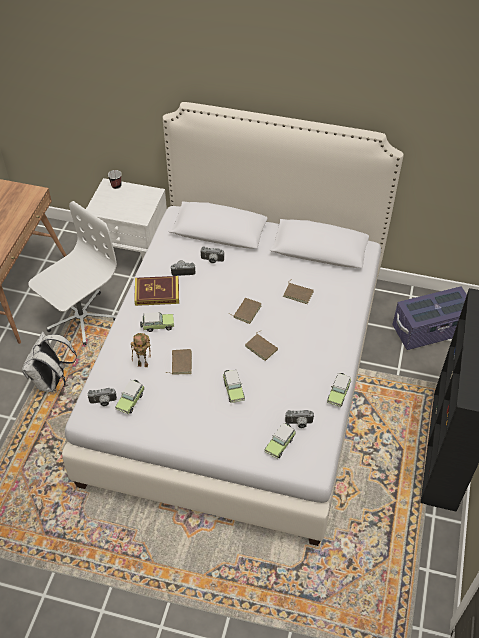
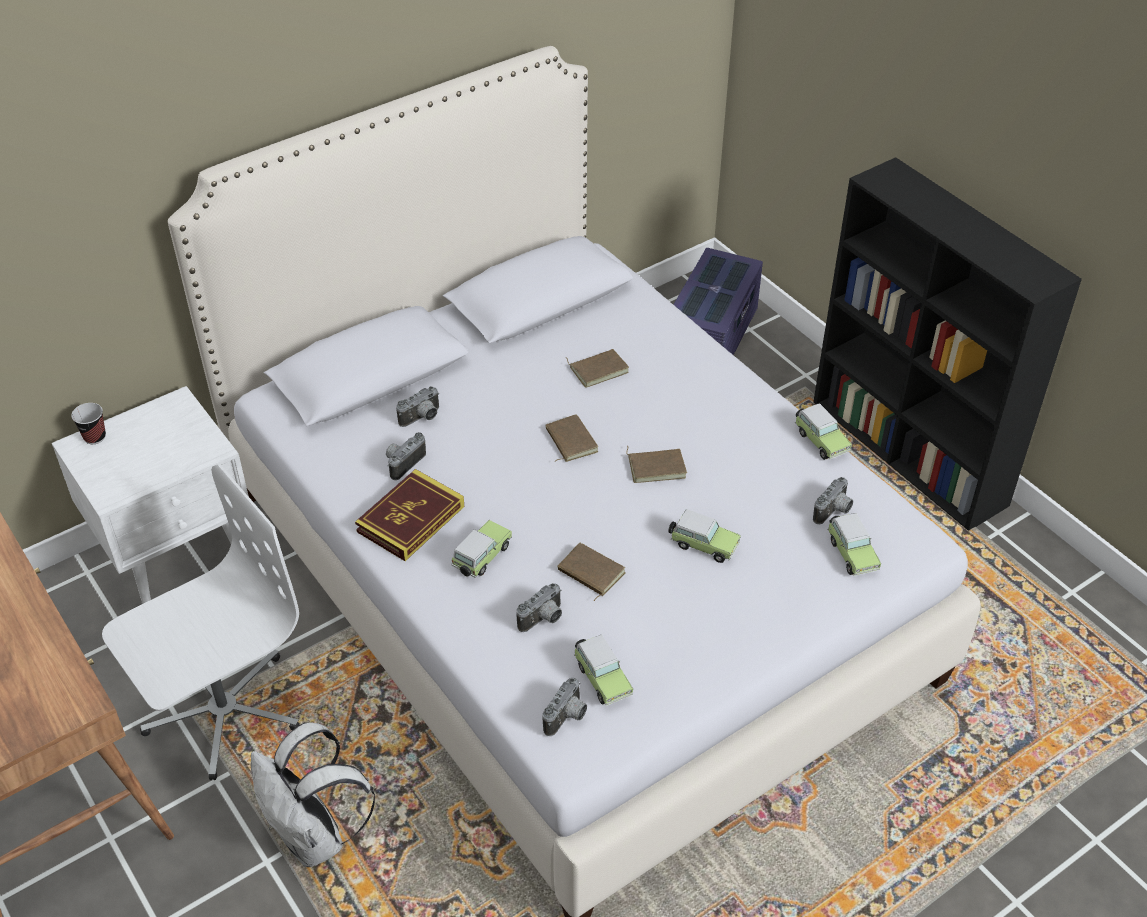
camera: 50 degrees left, 5 degrees down
white office chair [28,201,117,345] -> white office chair turned 60 degrees clockwise [102,464,300,780]
toy robot [131,333,151,367] -> camera [516,583,562,632]

